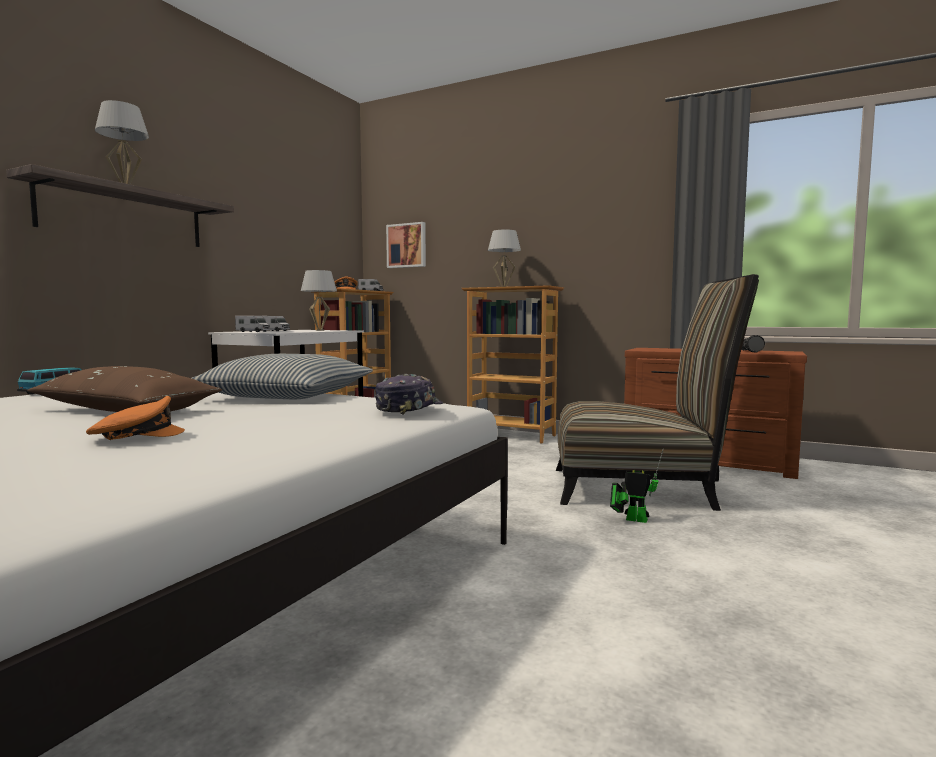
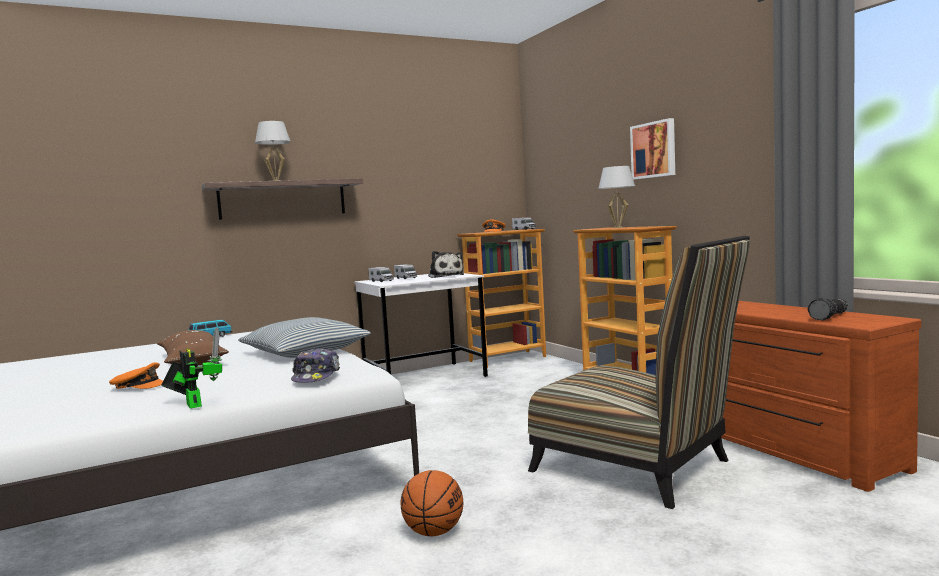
camera: 35 degrees right, 0 degrees up
white table lamp [301,270,337,331] -> plush toy [428,251,464,278]
cap [375,374,443,415] -> cap turned 120 degrees clockwise [291,348,340,383]
picture [386,222,426,268] -> picture moved to [630,118,675,180]
toy robot [610,448,664,523] -> toy robot moved to [162,327,222,409]
none -> basketball [401,470,463,536]

